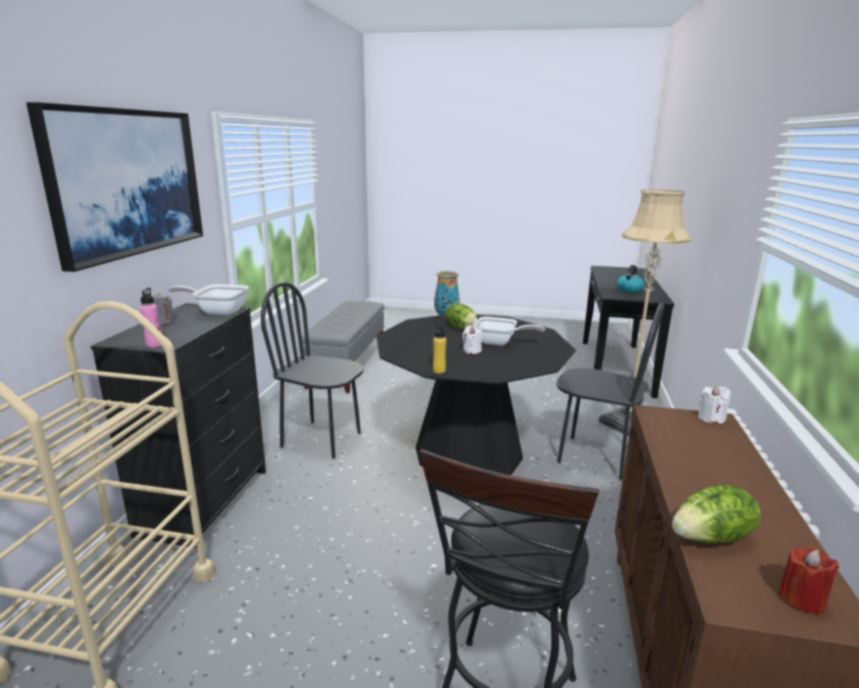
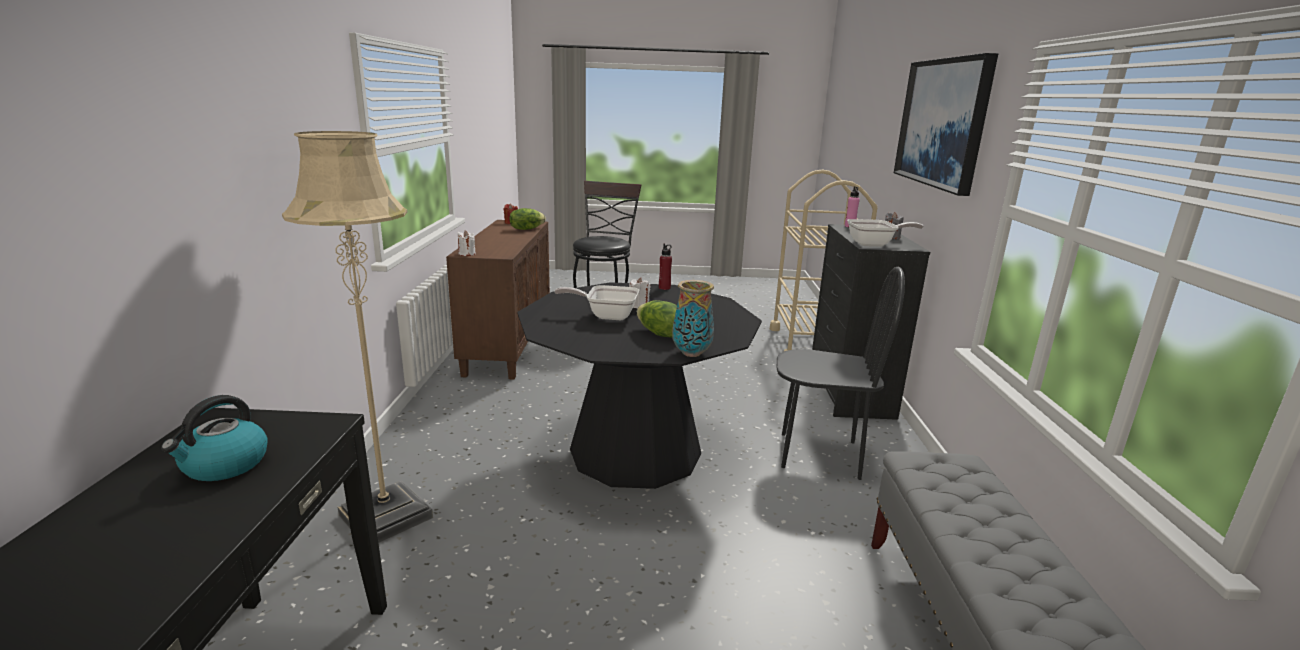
camera: 170 degrees right, 0 degrees up
yellow bottle [433,324,446,373] -> red bottle [659,244,672,290]
black chair [556,303,664,480] -> none

